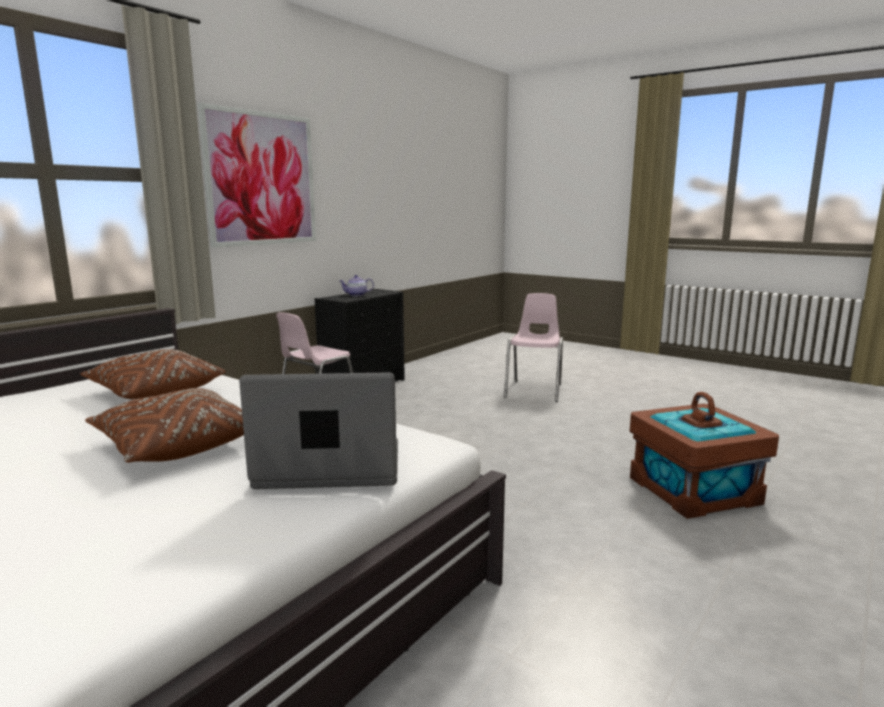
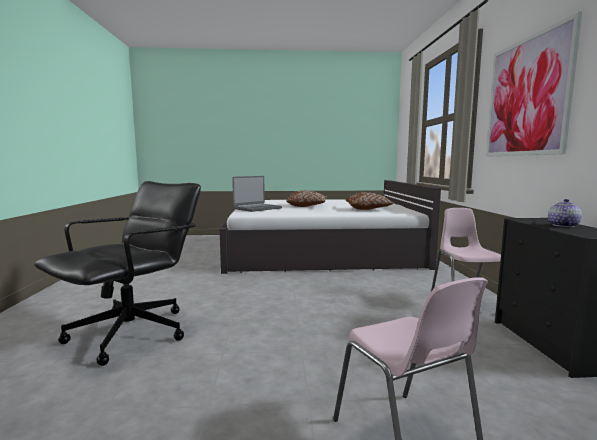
camera: 140 degrees right, 5 degrees down
brown storage box [629,392,779,519] -> black office chair [34,181,201,366]

